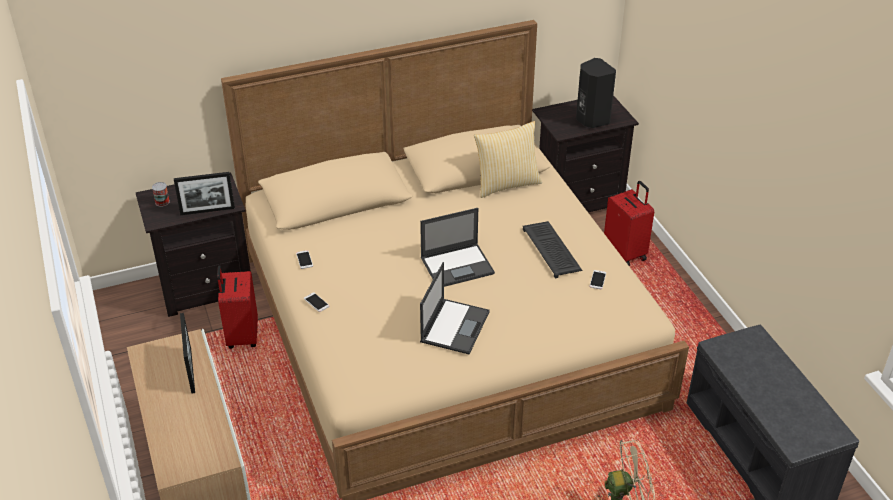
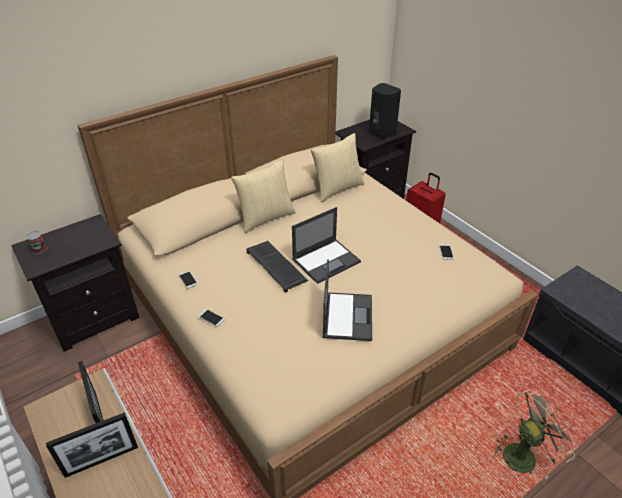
camera: 15 degrees left, 0 degrees up
picture frame [174,172,235,215] -> picture frame moved to [46,412,138,478]
red suitcase [217,265,258,349] -> none
keyboard [522,221,582,278] -> keyboard moved to [246,241,308,293]
none -> pillow [231,159,296,233]

